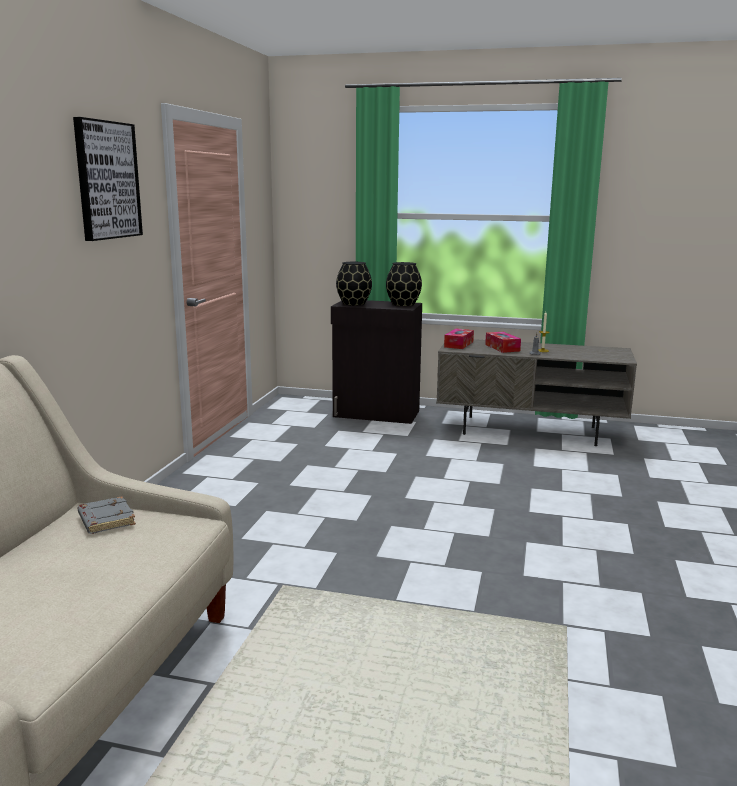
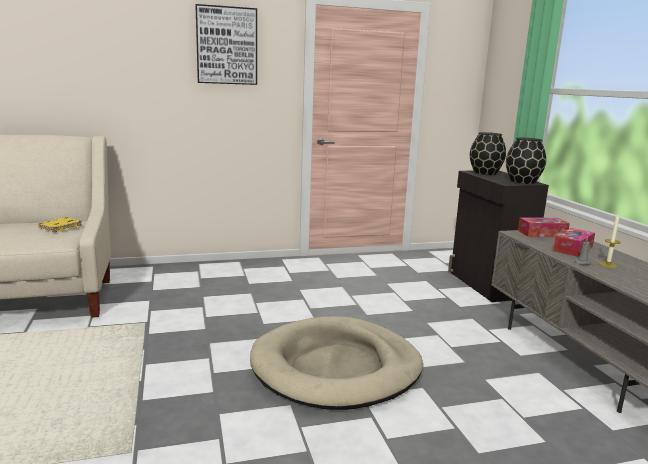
camera: 60 degrees right, 0 degrees up
grey book [77,496,136,534] -> yellow book [38,217,82,232]
none -> beige dog bed [250,316,423,410]

